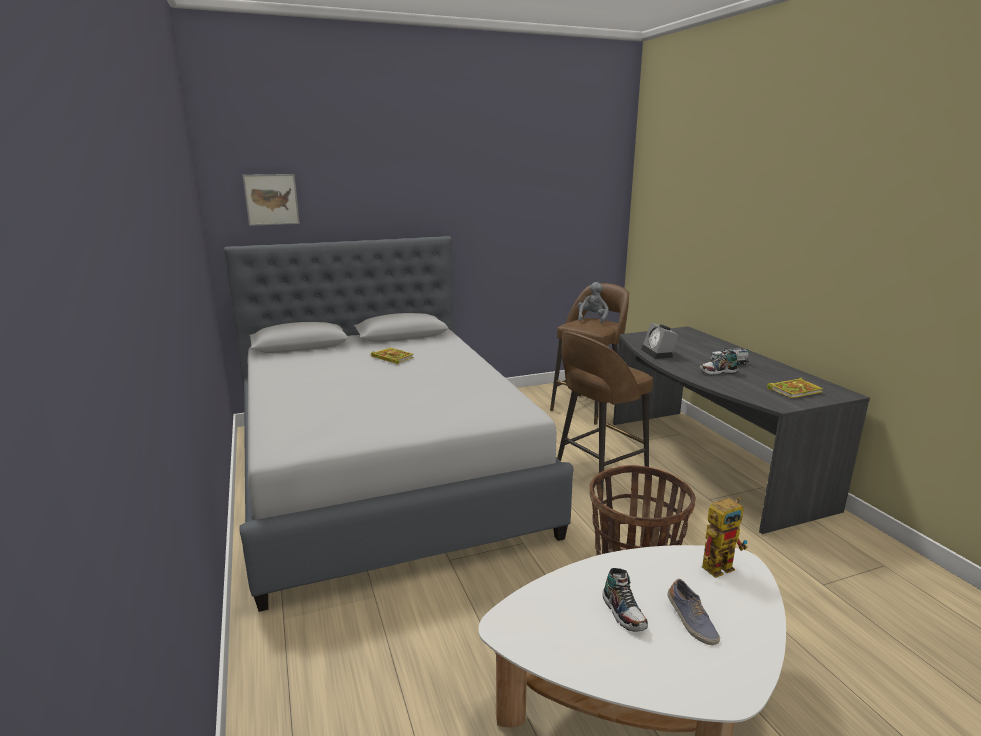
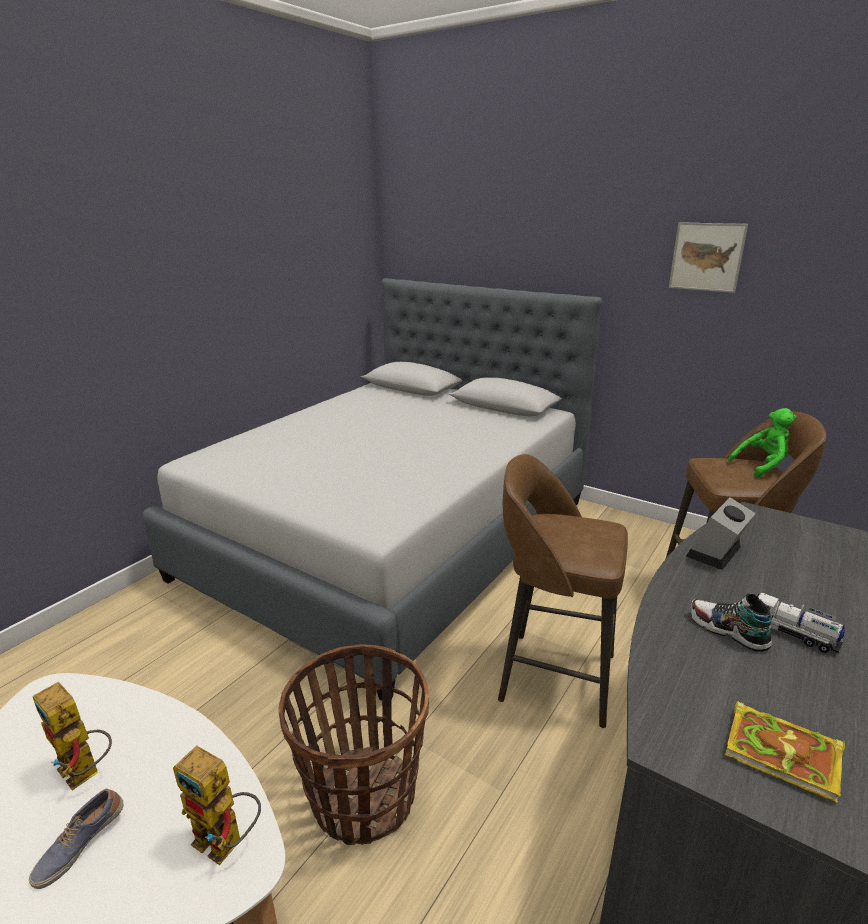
camera: 55 degrees right, 5 degrees up
picture [243,174,300,226] -> picture moved to [669,222,748,293]
book [371,348,414,364] -> none
grey plush toy [578,282,609,324] -> green plush toy [728,408,797,478]
shoe [603,568,648,631] -> toy robot [33,682,112,790]

